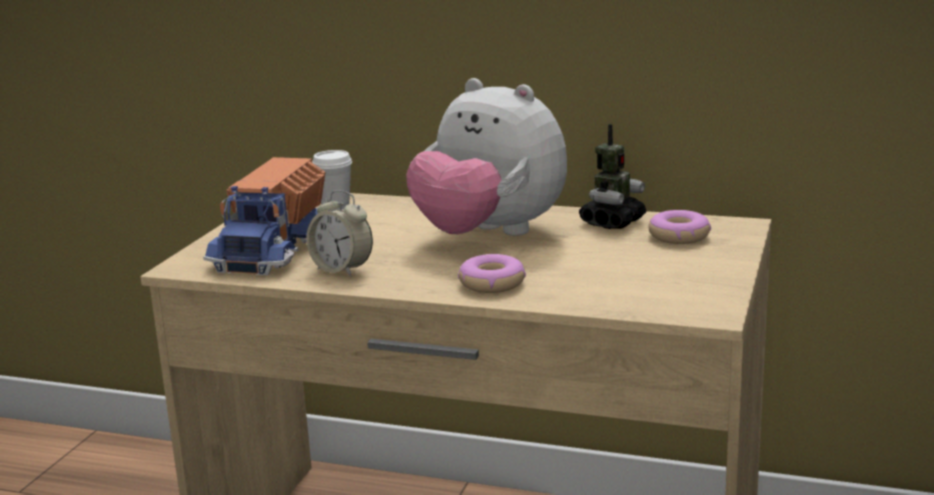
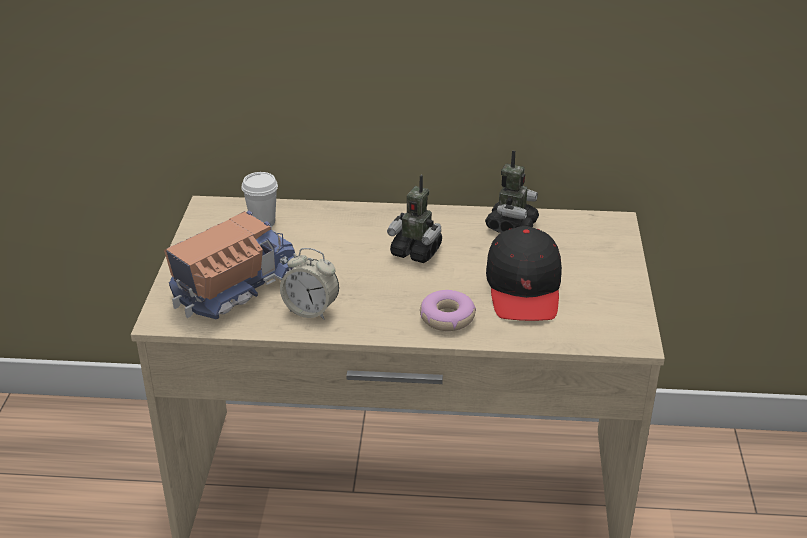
camera: 15 degrees left, 15 degrees up
toy truck [203,157,325,275] -> toy truck turned 135 degrees counterclockwise [164,211,295,320]
plush toy [406,78,567,236] -> toy robot [387,175,442,263]
donut [648,210,711,244] -> none
none -> black cap [486,226,562,321]

